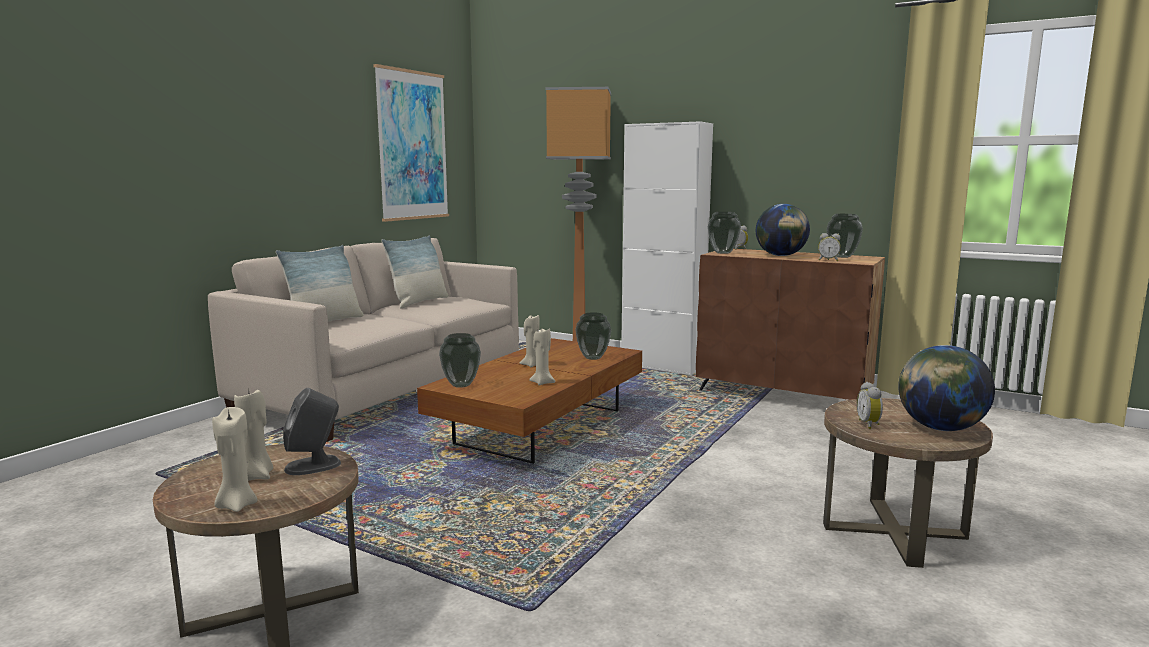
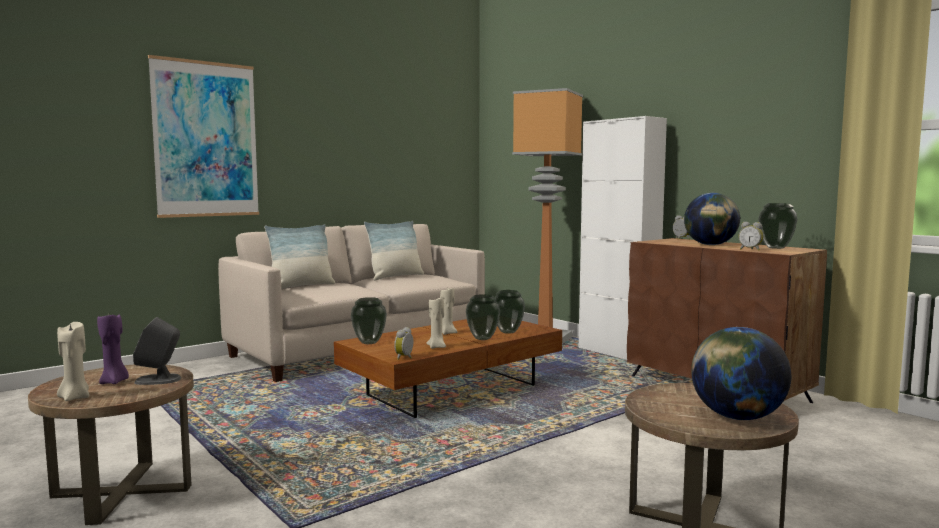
camera: 20 degrees right, 5 degrees down
beige candle [234,388,273,481] -> purple candle [97,314,129,384]
picture [373,64,449,222] -> picture moved to [148,55,259,218]
vase [708,212,741,254] -> vase moved to [466,294,500,340]
alarm clock [857,382,883,429] -> alarm clock moved to [394,327,413,360]

